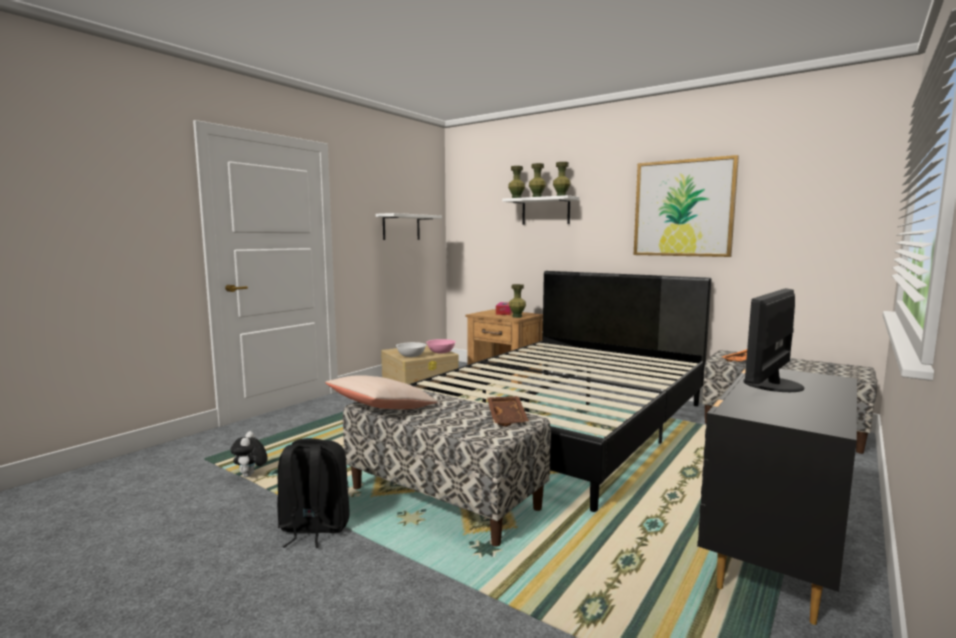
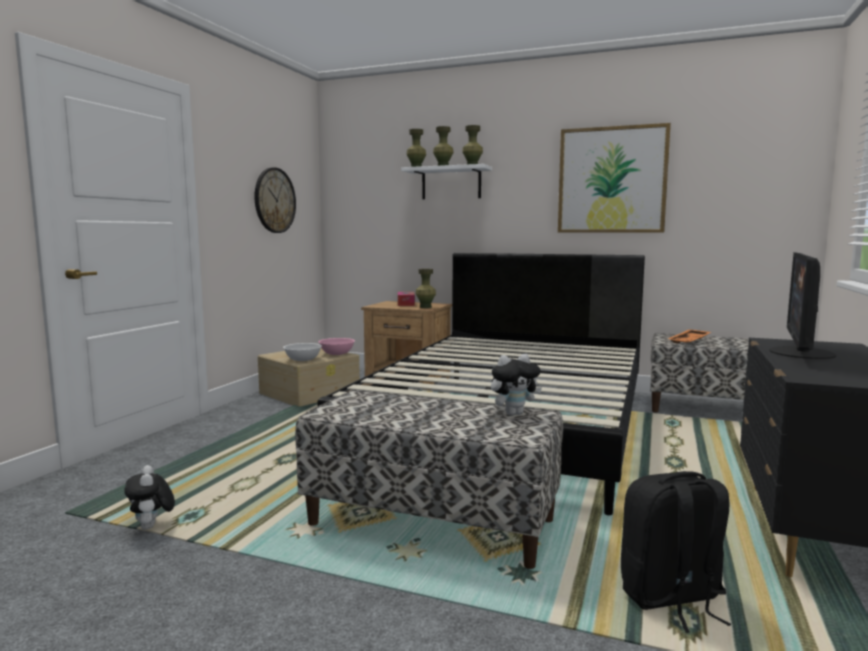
camera: 15 degrees left, 0 degrees up
black backpack [277,438,350,548] -> black backpack moved to [621,471,731,633]
beige pillow [325,375,438,409] -> none
white shelf [376,213,442,240] -> wall clock [254,168,296,233]
brown tray [487,396,529,426] -> plush toy [491,354,542,415]

